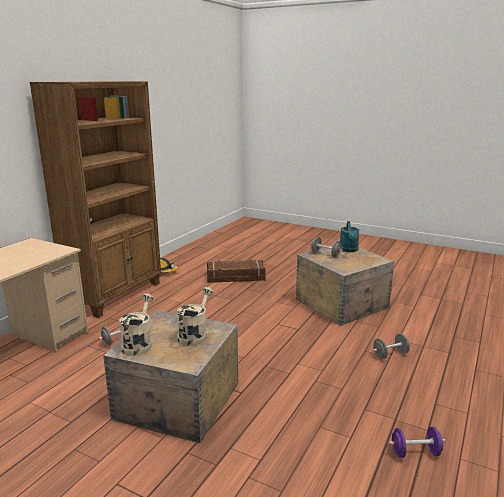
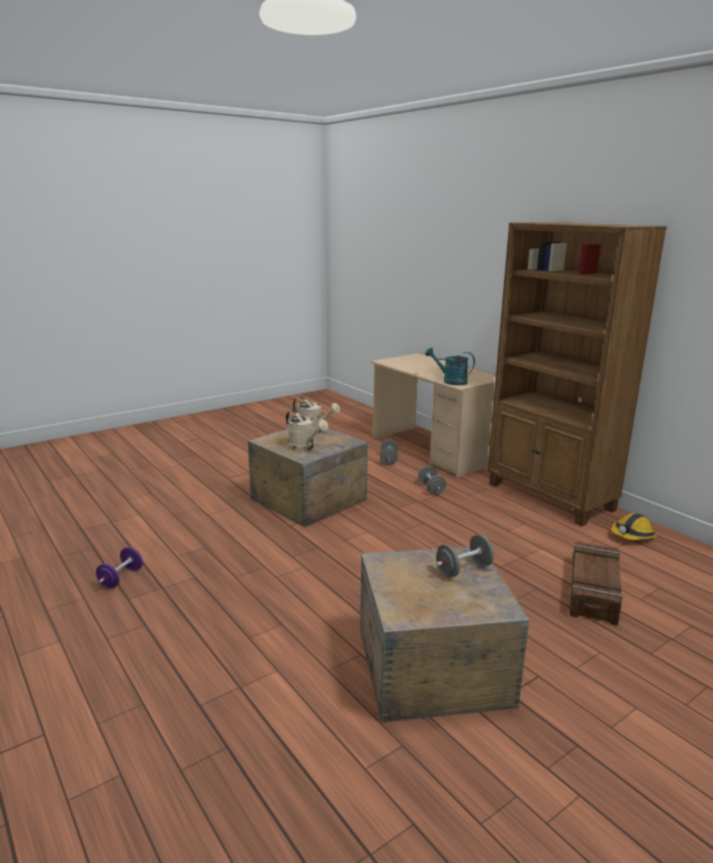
camera: 115 degrees right, 0 degrees up
turquoise watering can [340,221,359,252] -> turquoise watering can moved to [425,347,475,385]
grey dumbbell [373,334,410,359] -> grey dumbbell moved to [380,439,398,465]

